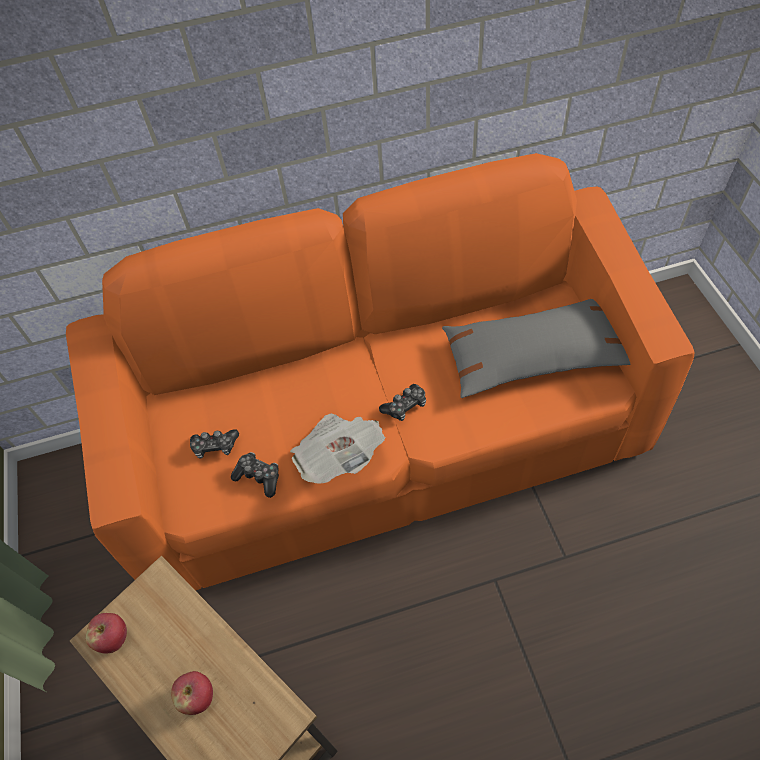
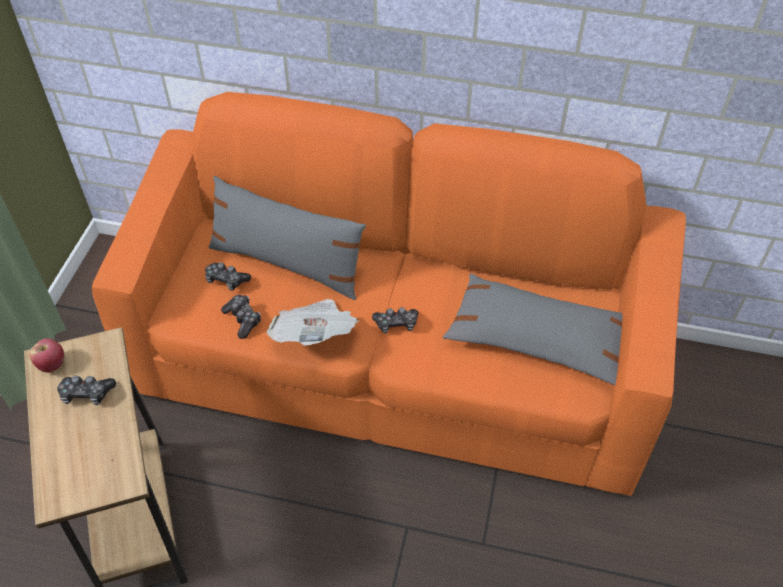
camera: 25 degrees right, 5 degrees down
apple [171,671,213,715] -> none
none -> game controller [57,375,116,405]
none -> grey pillow [209,176,366,300]

